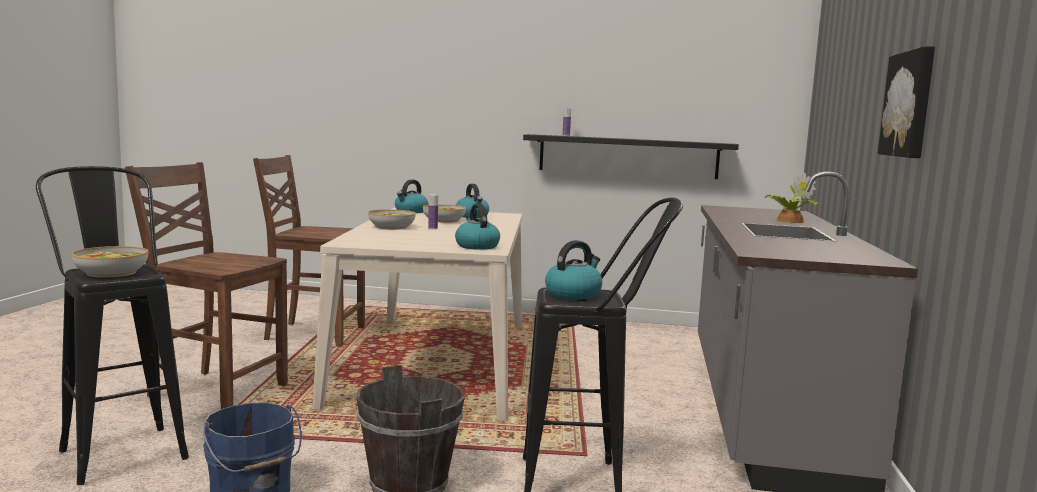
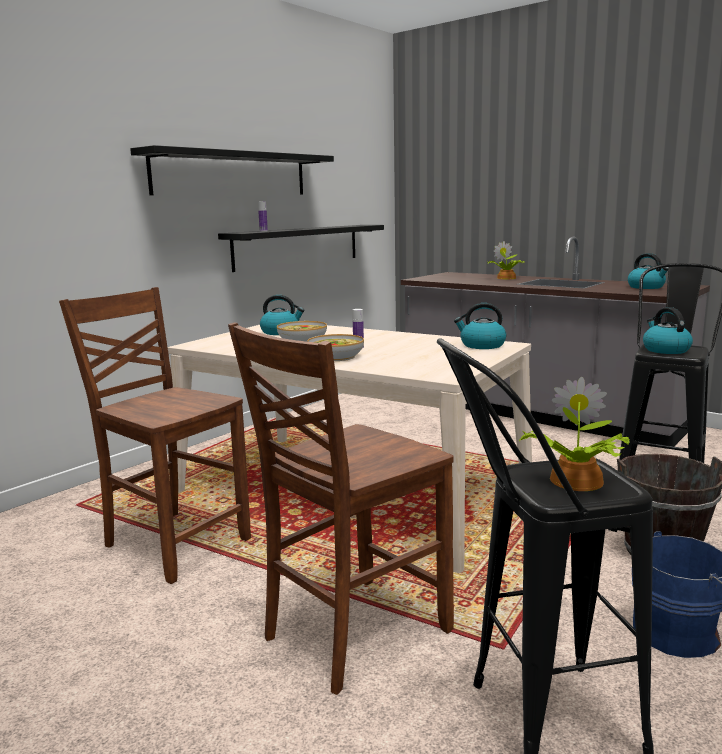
camera: 60 degrees left, 5 degrees up
bowl [72,246,148,278] -> potted plant [520,377,630,491]
brown chair [253,155,365,347] -> brown chair turned 90 degrees clockwise [59,287,251,584]
kettle [395,179,428,213] -> kettle moved to [628,253,669,289]
picture [878,46,935,158] -> none
none -> black shelf [130,145,334,195]

